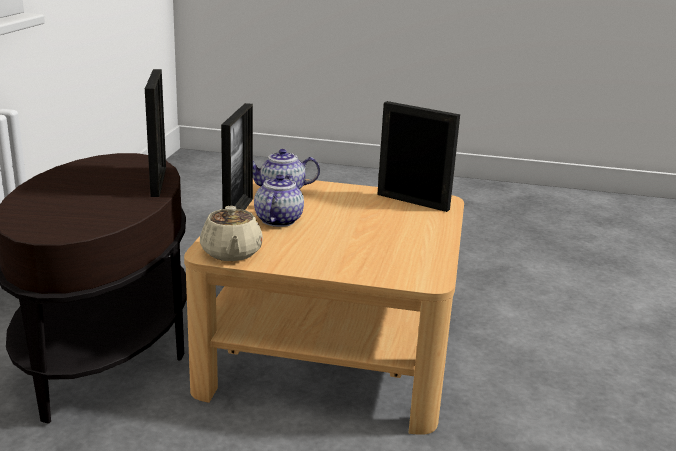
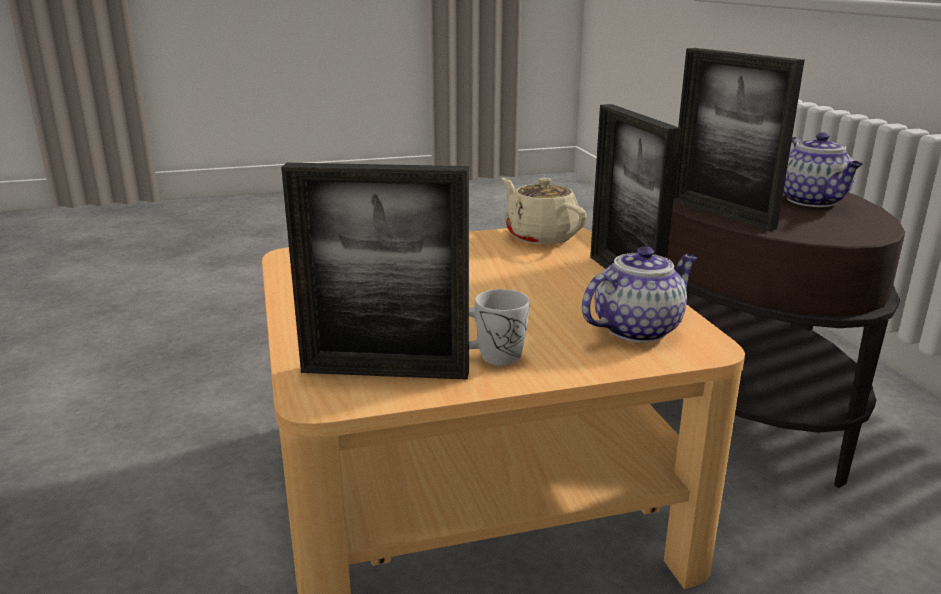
camera: 155 degrees right, 0 degrees up
teapot [254,174,304,227] -> teapot moved to [783,132,863,207]
none -> white mug [469,289,530,366]

